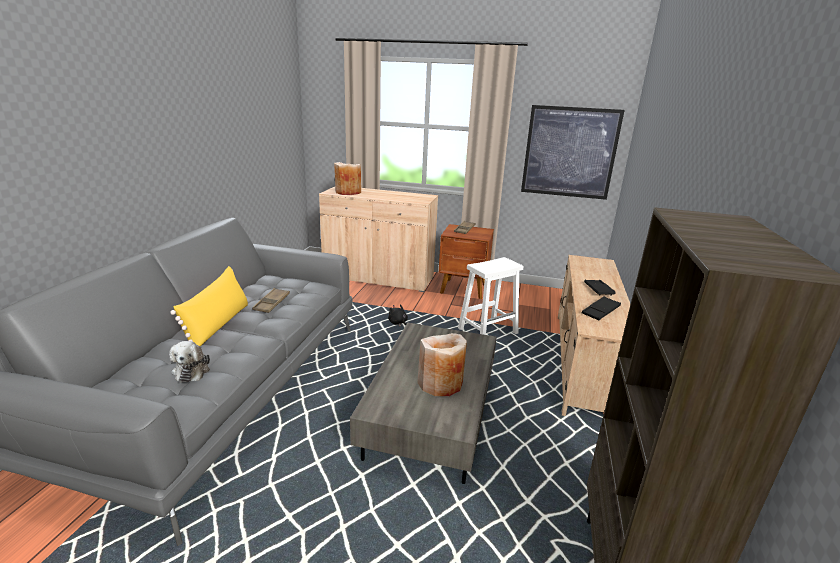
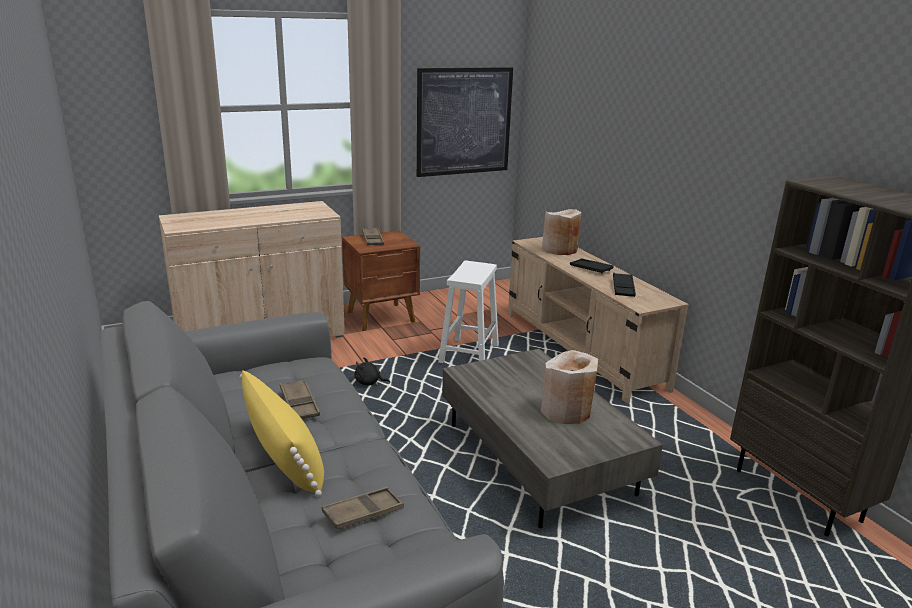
camera: 40 degrees left, 0 degrees up
plush toy [169,341,210,382] -> brown tray [322,487,404,529]
beige vase [334,162,361,195] -> beige vase moved to [542,209,582,255]

